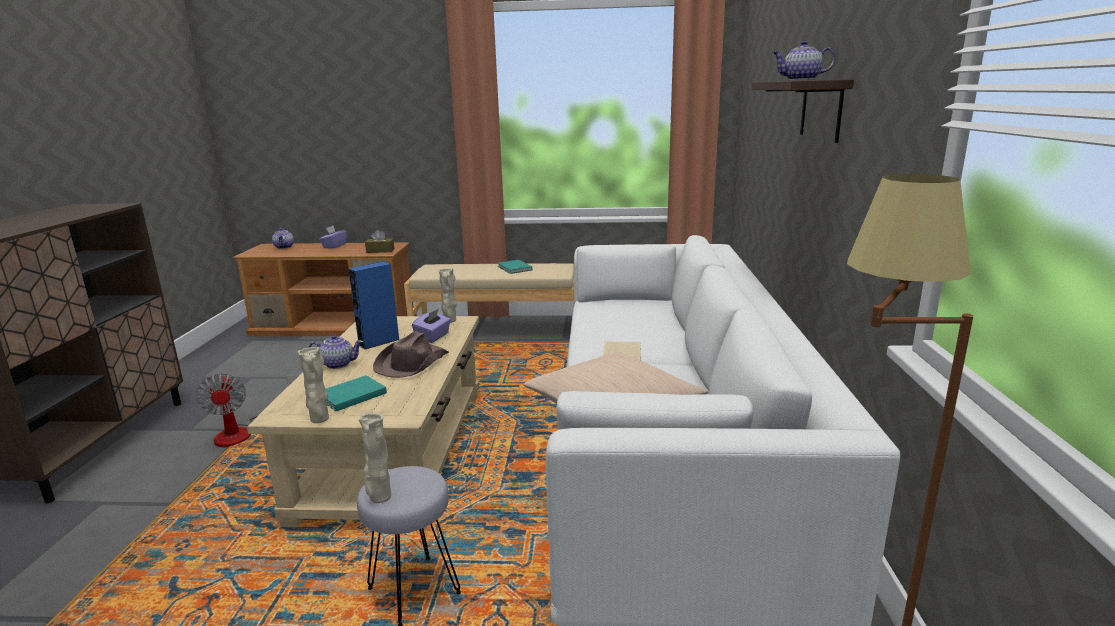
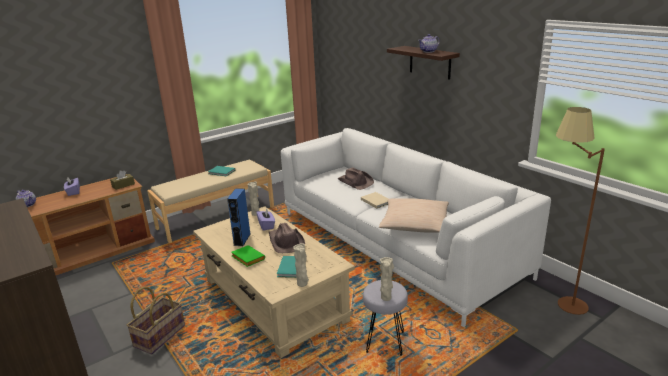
camera: 40 degrees left, 5 degrees up
fan [196,374,296,447] -> basket [127,287,185,354]
teapot [308,335,363,369] -> green book [232,245,265,267]
none -> brown hat [338,167,374,190]

